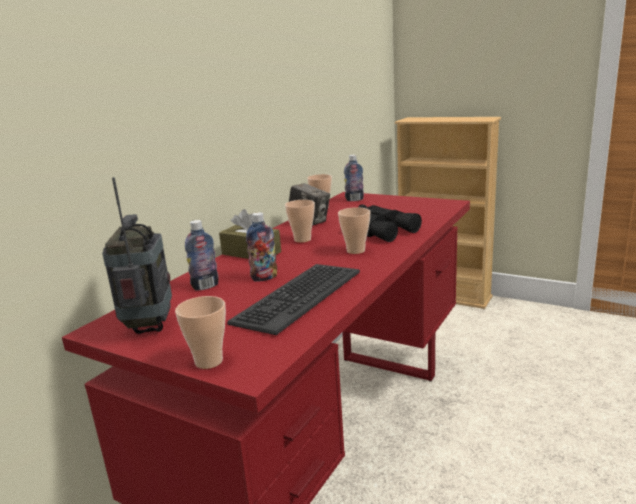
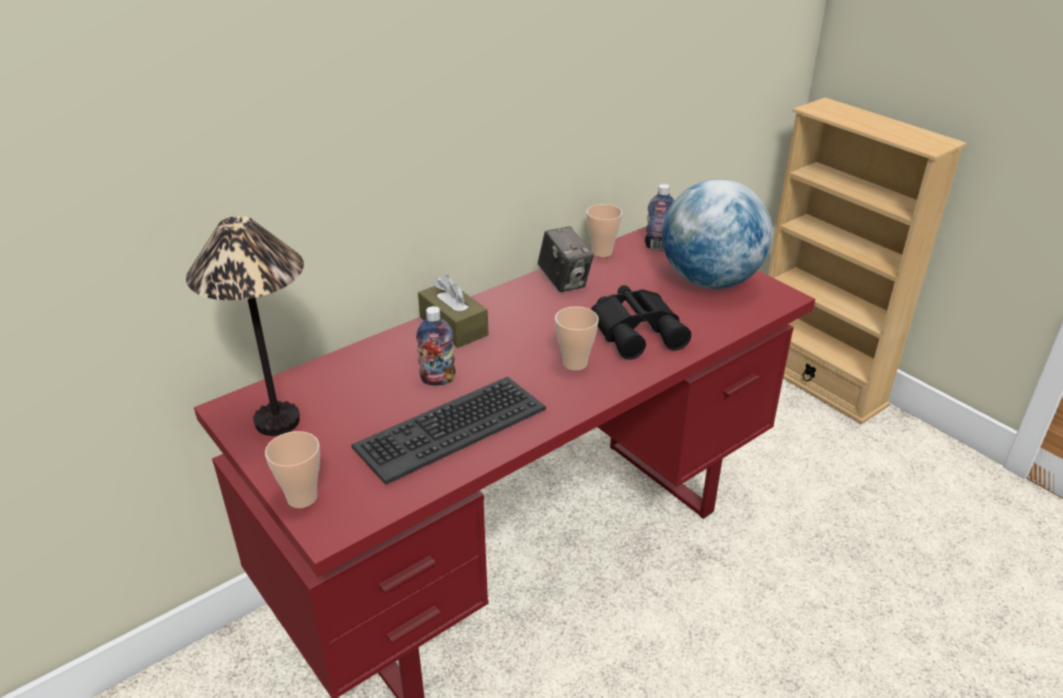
camera: 20 degrees right, 15 degrees up
radio [102,177,172,334] -> table lamp [186,216,304,436]
bottle [185,220,219,291] -> none
cup [285,200,315,243] -> none
none -> globe [662,179,773,289]

